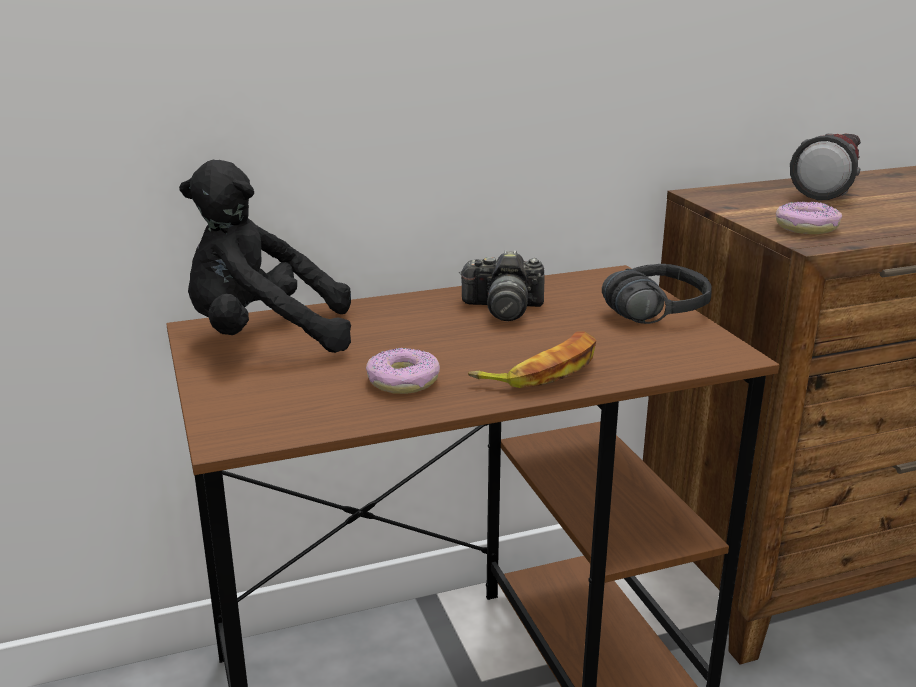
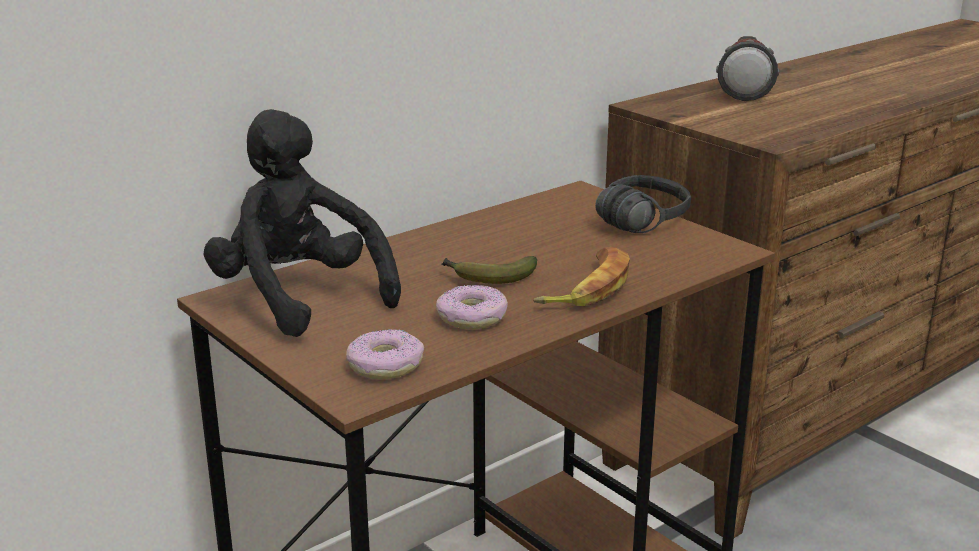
camera: 20 degrees left, 0 degrees up
black plush toy [179,160,351,353] -> black plush toy turned 75 degrees clockwise [203,109,401,337]
camera [459,250,545,321] -> none
donut [776,202,842,234] -> donut moved to [346,329,424,379]
none -> banana [442,256,537,284]

